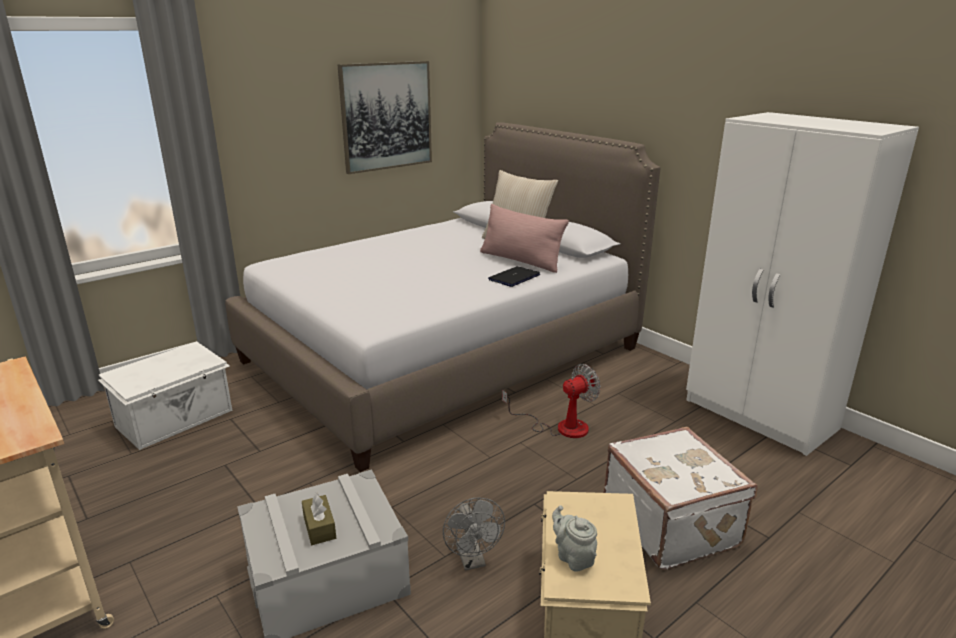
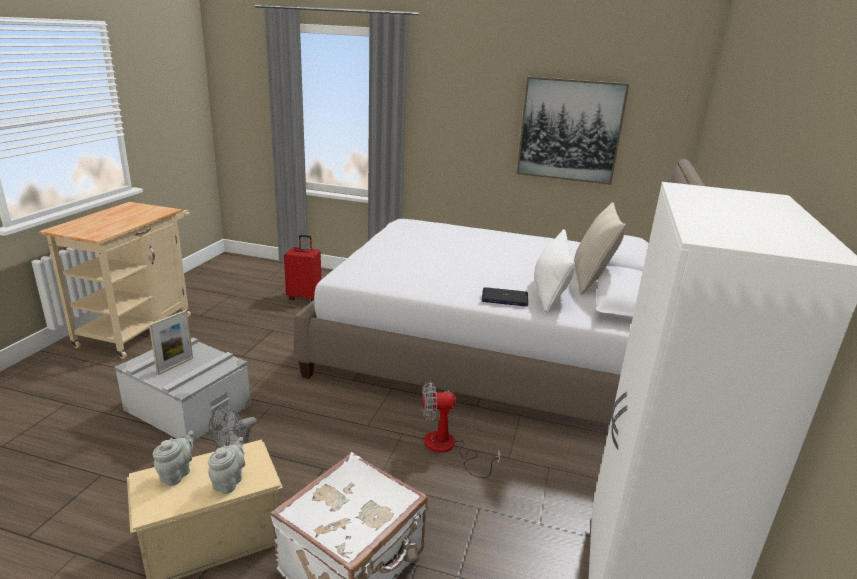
camera: 55 degrees right, 0 degrees up
white storage box [98,342,232,450] -> red suitcase [284,235,321,302]
brown tissue box [302,493,336,545] -> picture frame [149,310,193,375]
pink pillow [480,204,569,273] -> white pillow [535,229,575,313]
fan [502,364,601,438] -> fan turned 150 degrees clockwise [422,381,501,478]
none -> grey teapot [208,437,245,494]

